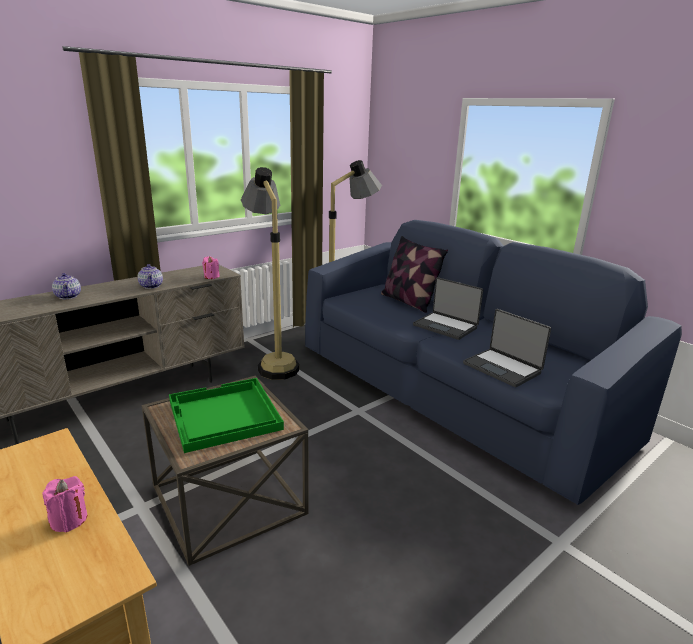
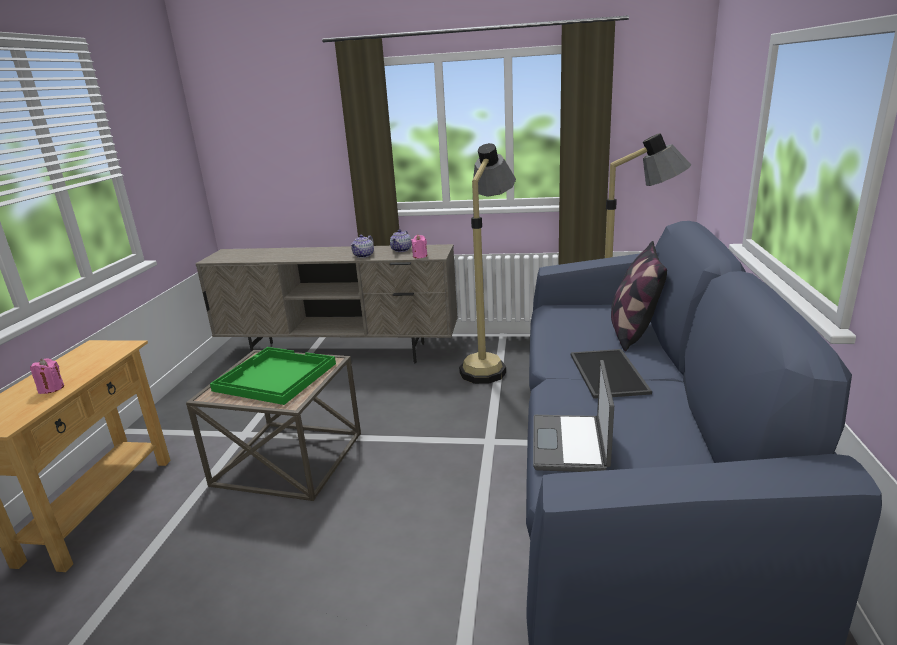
camera: 50 degrees right, 0 degrees up
teapot [52,273,81,299] -> teapot moved to [390,229,412,252]
laptop [413,277,483,340] -> tray [571,349,652,399]

